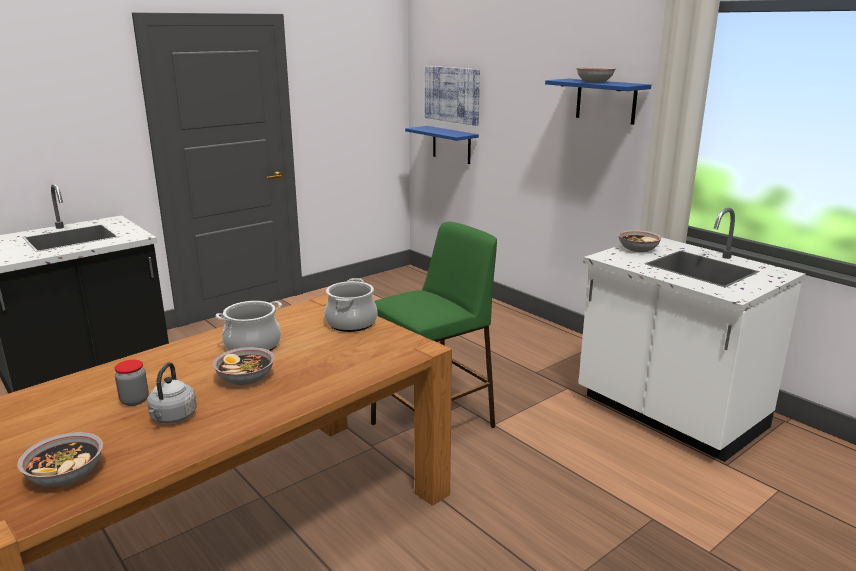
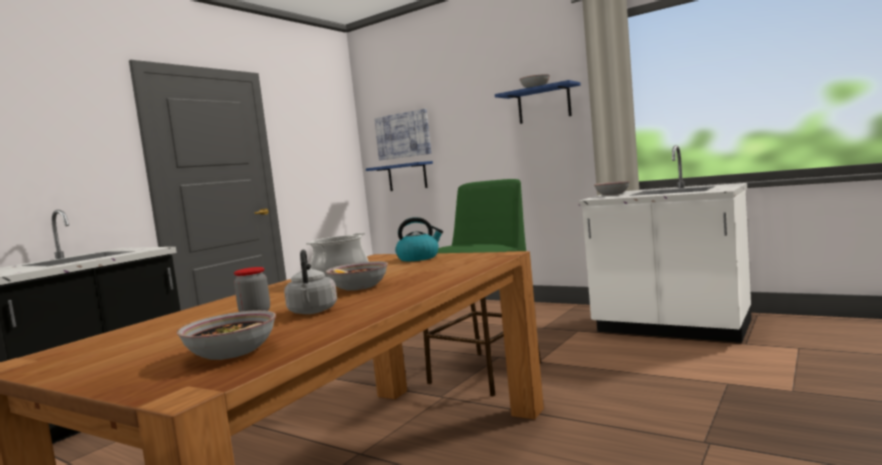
camera: 15 degrees left, 15 degrees down
cooking pot [324,278,377,332] -> kettle [395,217,443,261]

